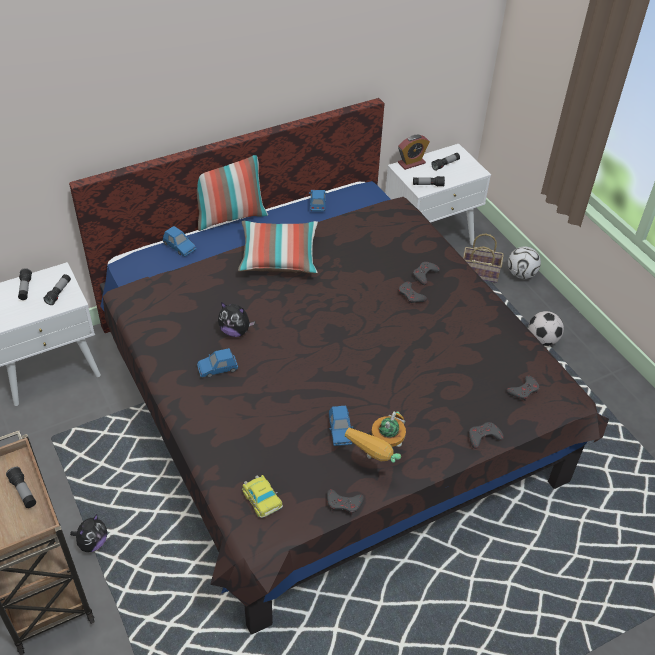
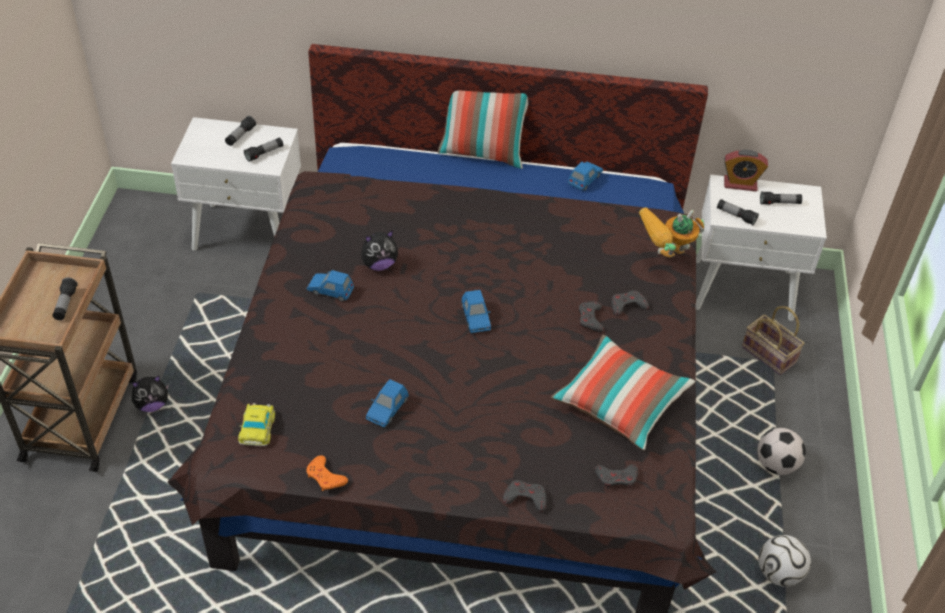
camera: 35 degrees right, 0 degrees up
blue toy car [163,226,196,257] -> blue toy car moved to [461,290,491,333]
plush toy [218,302,255,337] -> plush toy turned 75 degrees counterclockwise [361,230,398,271]
pillow [238,221,318,274] -> pillow moved to [551,334,696,450]
grey game controller [327,489,364,515] -> orange game controller [306,455,348,491]
toy robot [345,411,406,463] -> toy robot moved to [639,207,705,258]
football [508,246,541,279] -> football moved to [758,535,811,587]

